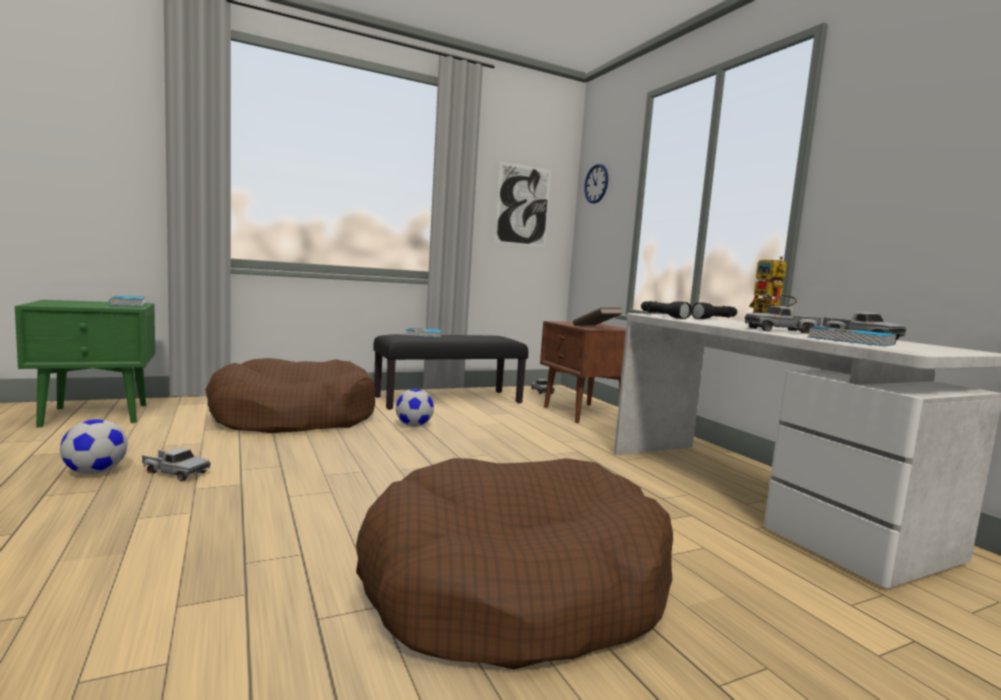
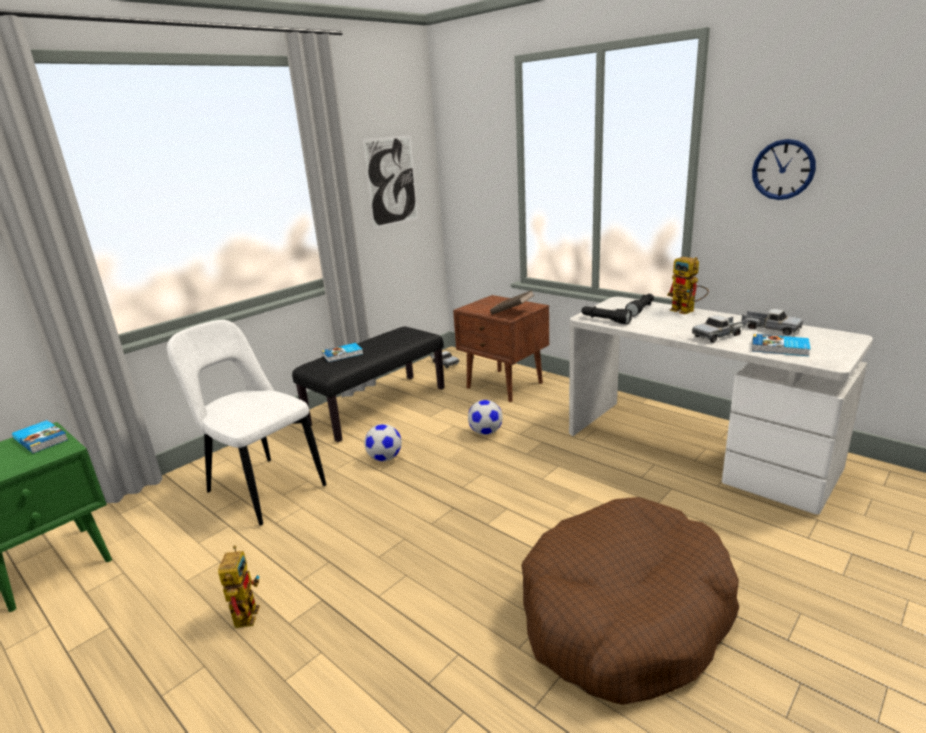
camera: 20 degrees left, 15 degrees up
football [60,419,127,474] -> football moved to [468,400,503,435]
toy truck [142,448,211,481] -> toy robot [218,545,260,628]
brown dog bed [206,358,376,433] -> white chair [167,320,326,525]
wall clock [584,164,608,204] -> wall clock moved to [752,139,816,200]

